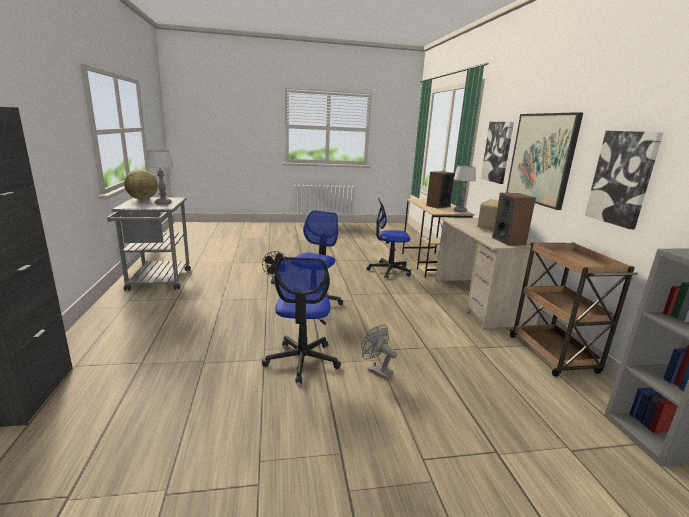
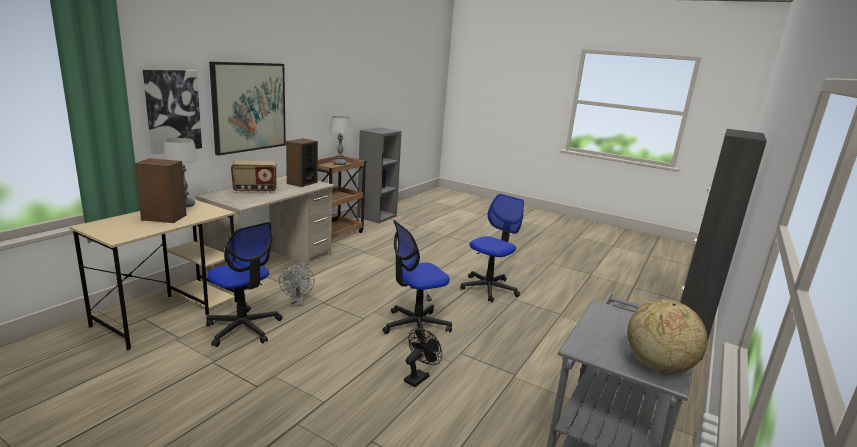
camera: 140 degrees left, 0 degrees up
table lamp [146,150,174,205] -> table lamp moved to [329,116,352,165]
grey fan [361,325,397,379] -> grey fan moved to [279,264,315,306]
picture [585,131,663,229] -> none

